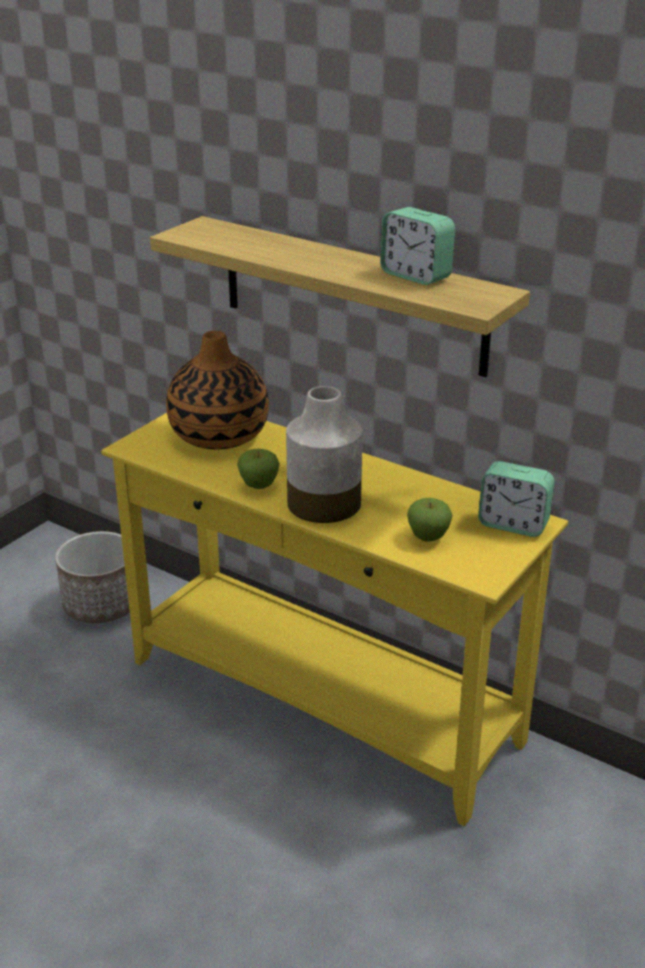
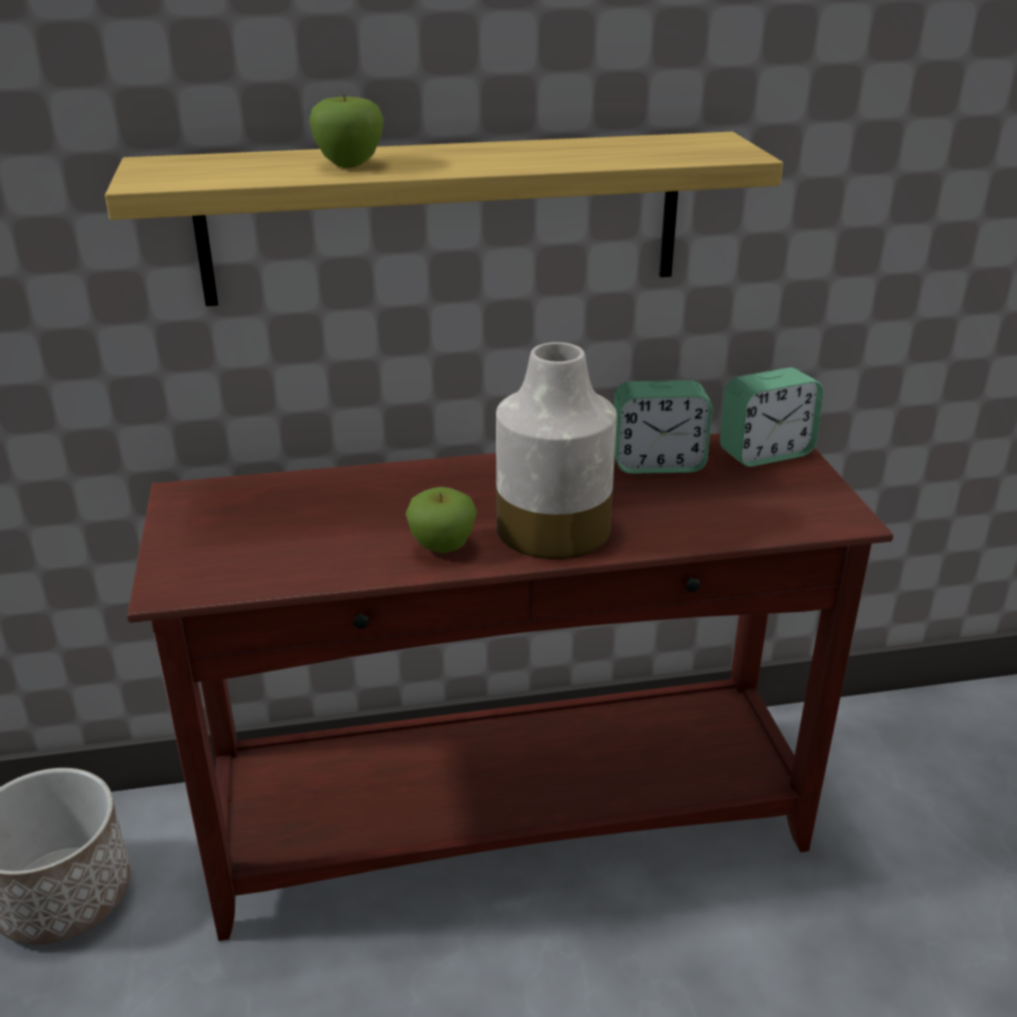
camera: 45 degrees left, 0 degrees up
yellow console table [101,413,568,826] -> brown console table [127,433,893,941]
vase [166,331,269,449] -> none
alarm clock [380,207,455,285] -> alarm clock moved to [614,380,712,474]
apple [407,498,453,542] -> apple moved to [309,93,384,168]

